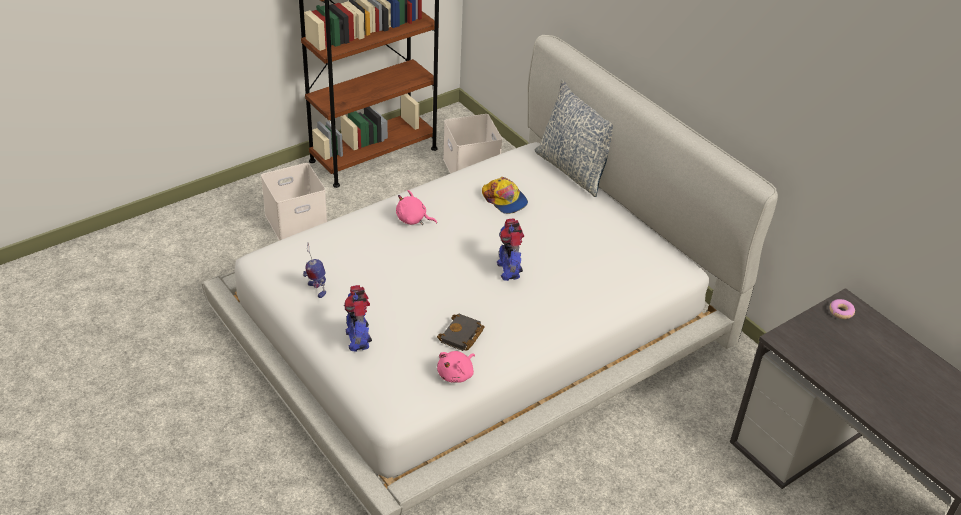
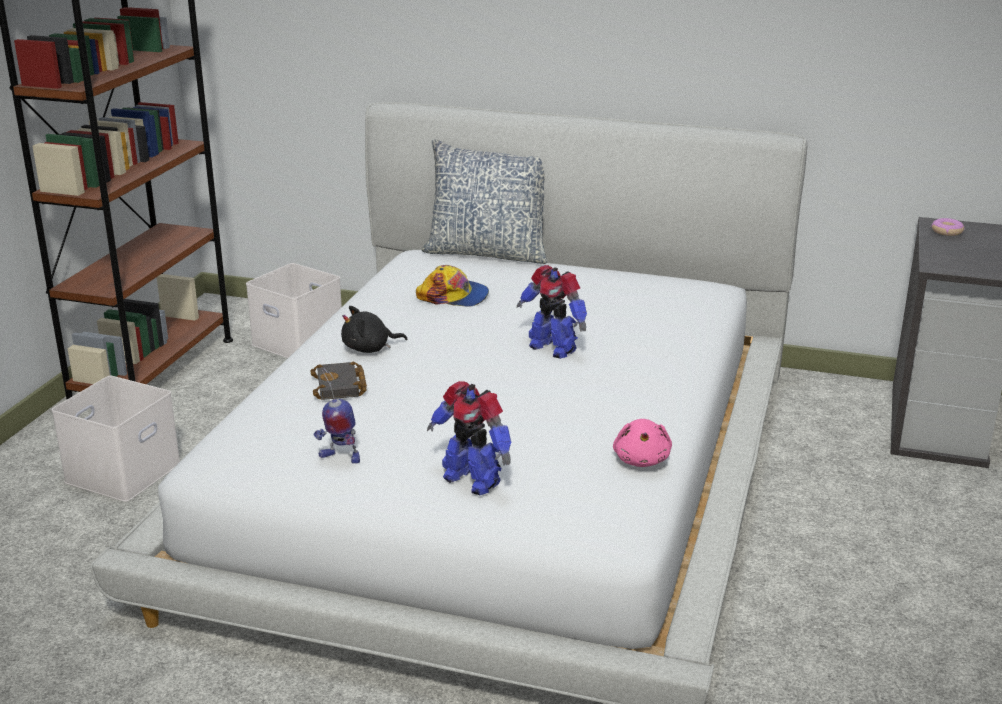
camera: 35 degrees left, 15 degrees down
pink plush toy [396,190,437,225] -> black plush toy [341,306,407,353]
black book [437,313,485,351] -> black book moved to [310,361,367,400]

